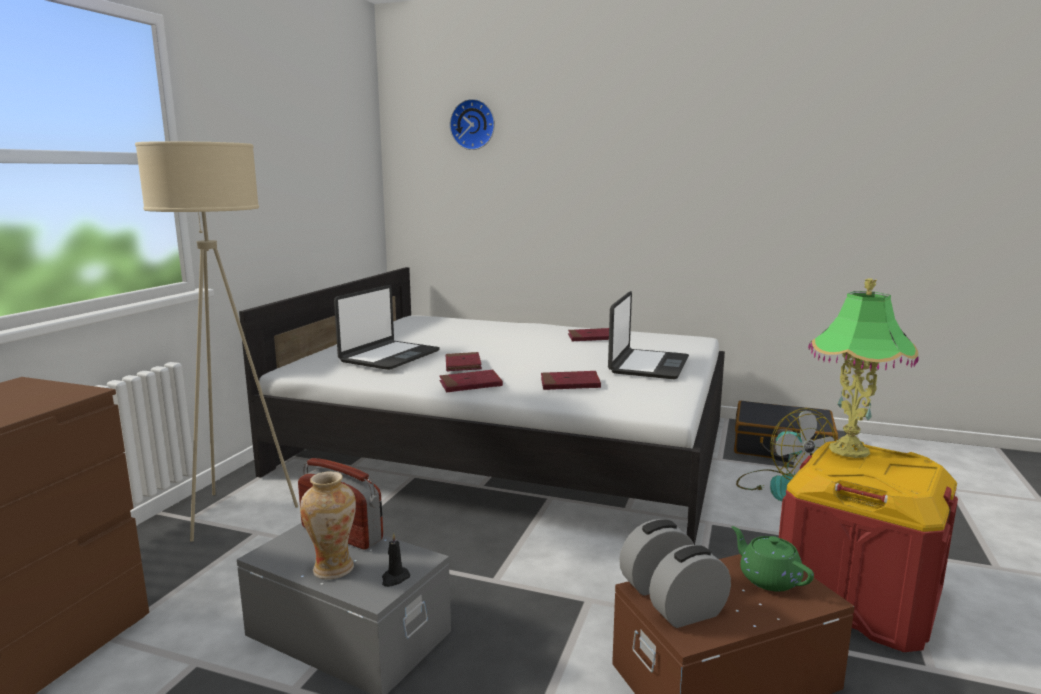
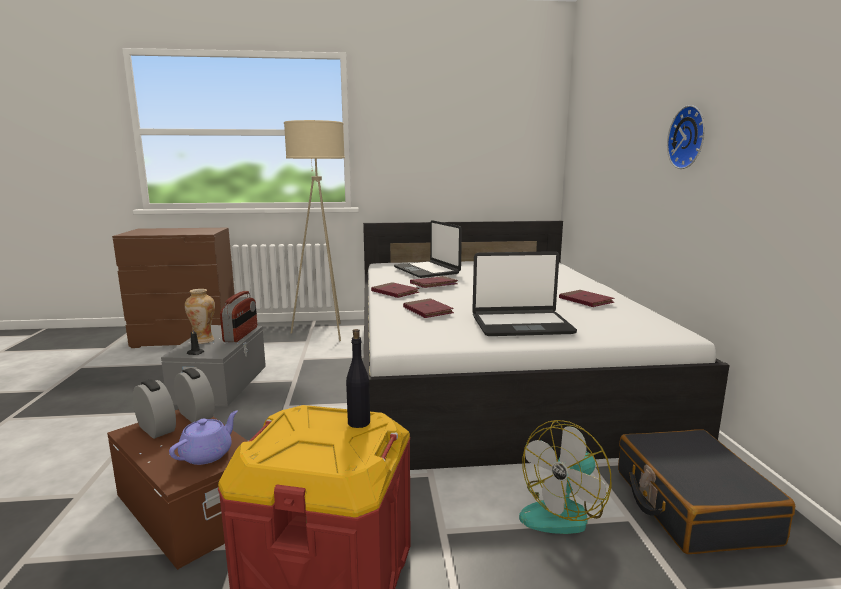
camera: 65 degrees right, 0 degrees up
laptop [334,285,440,370] -> laptop turned 60 degrees clockwise [394,220,462,278]
wall clock [450,99,495,150] -> wall clock moved to [667,105,705,169]
green teapot [732,526,814,592] -> purple teapot [169,410,238,465]
table lamp [808,278,919,458] -> black bottle [346,329,370,428]

